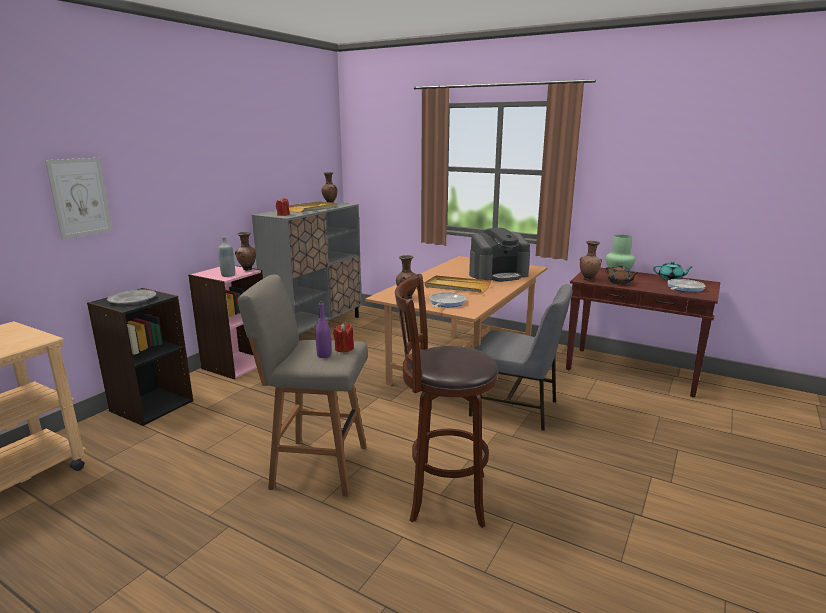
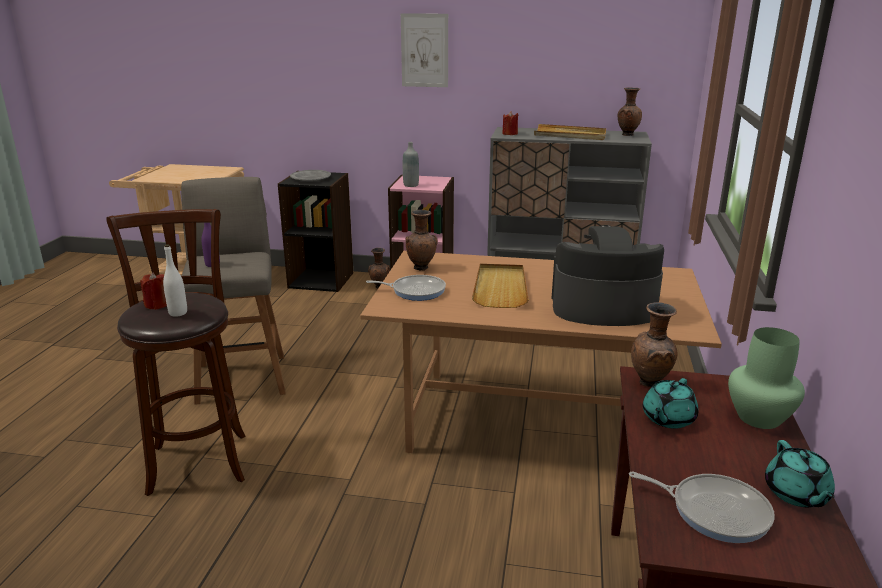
camera: 70 degrees right, 5 degrees up
picture [45,158,113,239] -> picture moved to [401,13,448,87]
brown vase [235,232,256,271] -> brown vase moved to [368,248,390,288]
red candle [333,323,354,353] -> red candle moved to [140,272,167,310]
coffee machine [469,228,530,282] -> coffee machine turned 135 degrees clockwise [552,225,664,326]
grey chair [469,284,573,431] -> none
brown teapot [605,265,637,284] -> turquoise teapot [643,378,698,429]
none -> white bottle [163,244,187,317]

